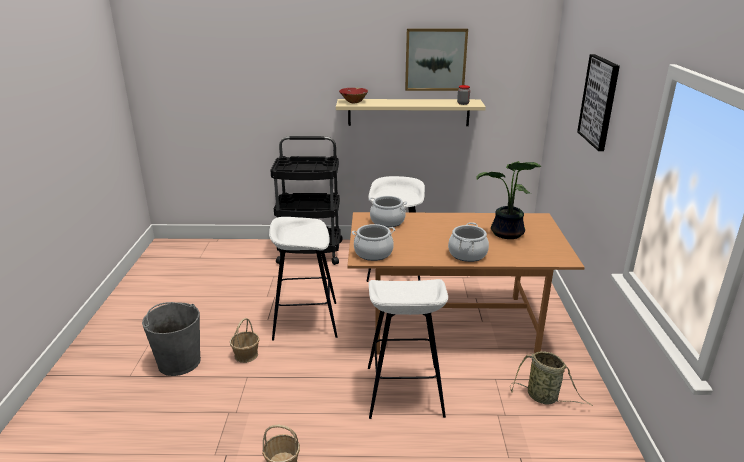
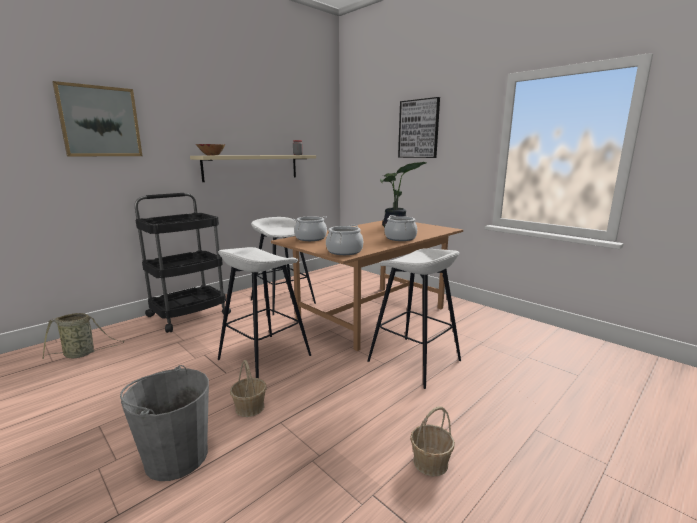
camera: 45 degrees left, 10 degrees down
picture [405,28,468,91] -> picture moved to [52,81,142,157]
basket [510,351,593,406] -> basket moved to [43,313,124,359]

